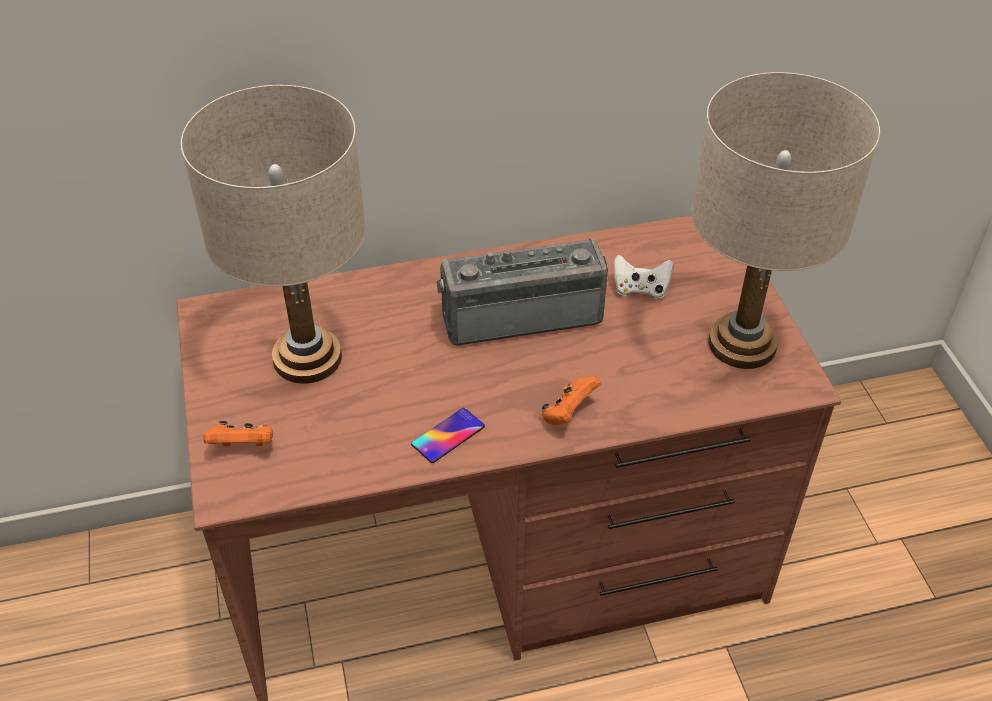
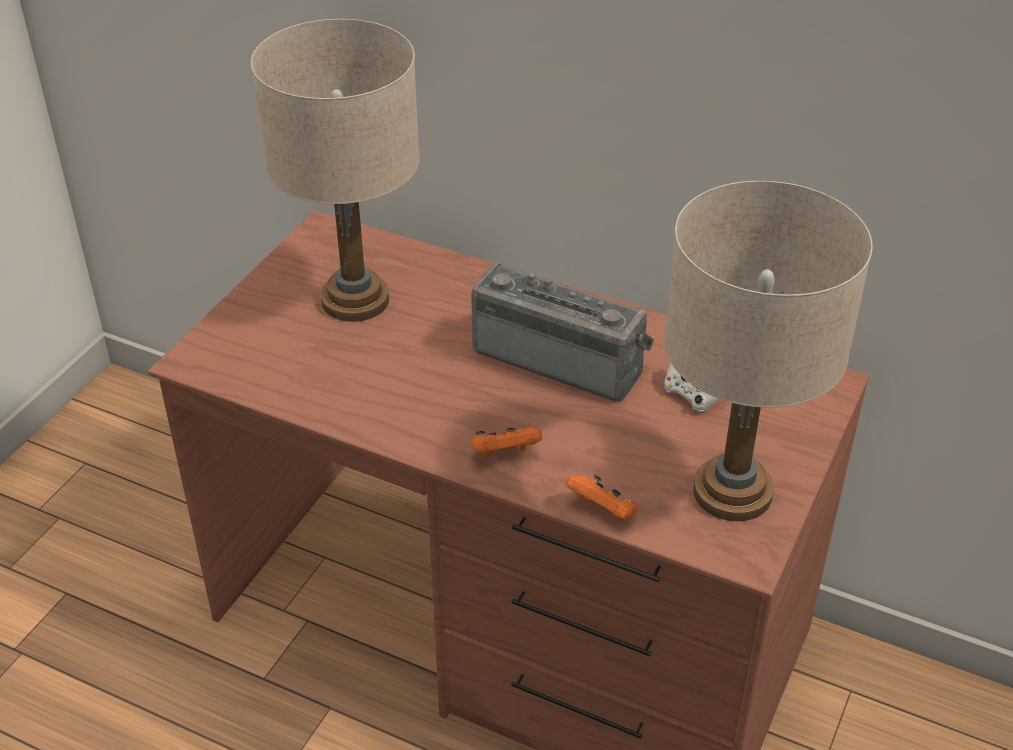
camera: 40 degrees right, 5 degrees down
orange game controller [203,421,273,447] -> orange game controller moved to [566,475,637,521]
phone [411,408,485,463] -> none

